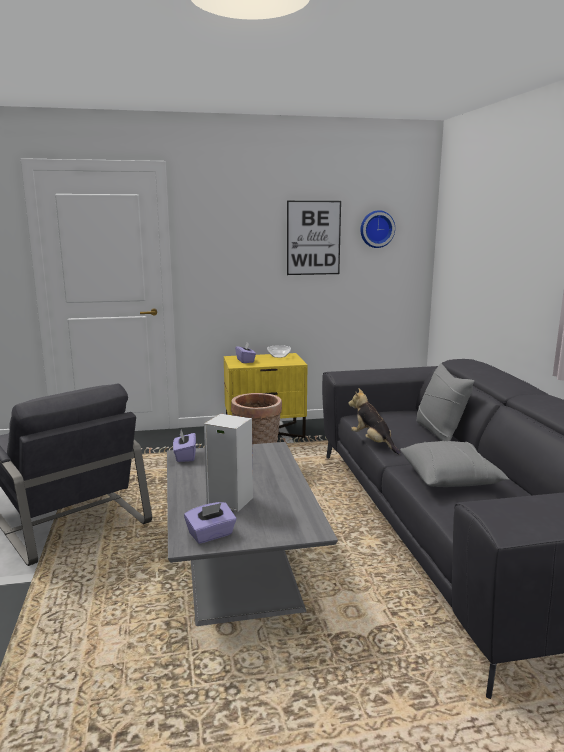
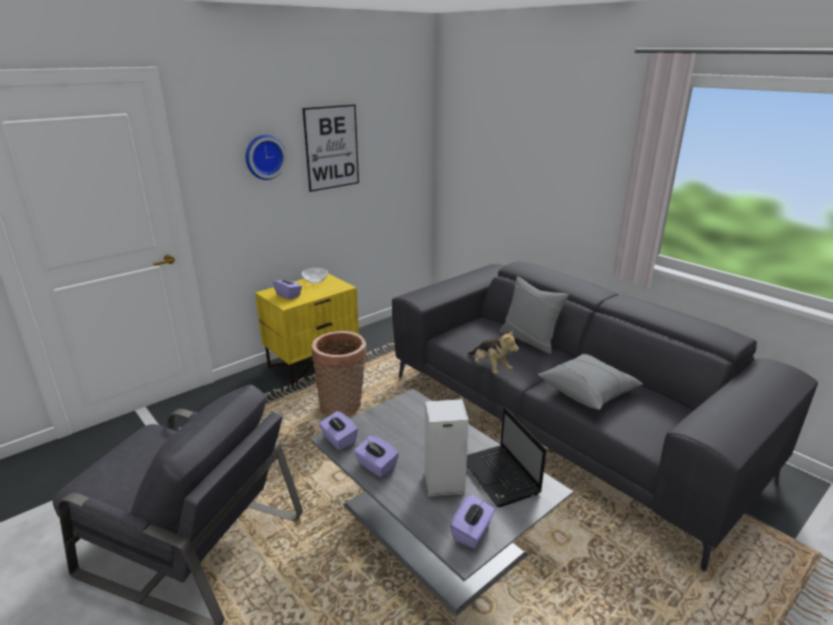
camera: 30 degrees left, 10 degrees up
plush toy [348,389,401,455] -> plush toy turned 150 degrees counterclockwise [468,330,519,374]
wall clock [360,210,395,248] -> wall clock moved to [245,135,286,180]
none -> purple tissue box [354,435,399,478]
none -> laptop [466,407,546,507]

